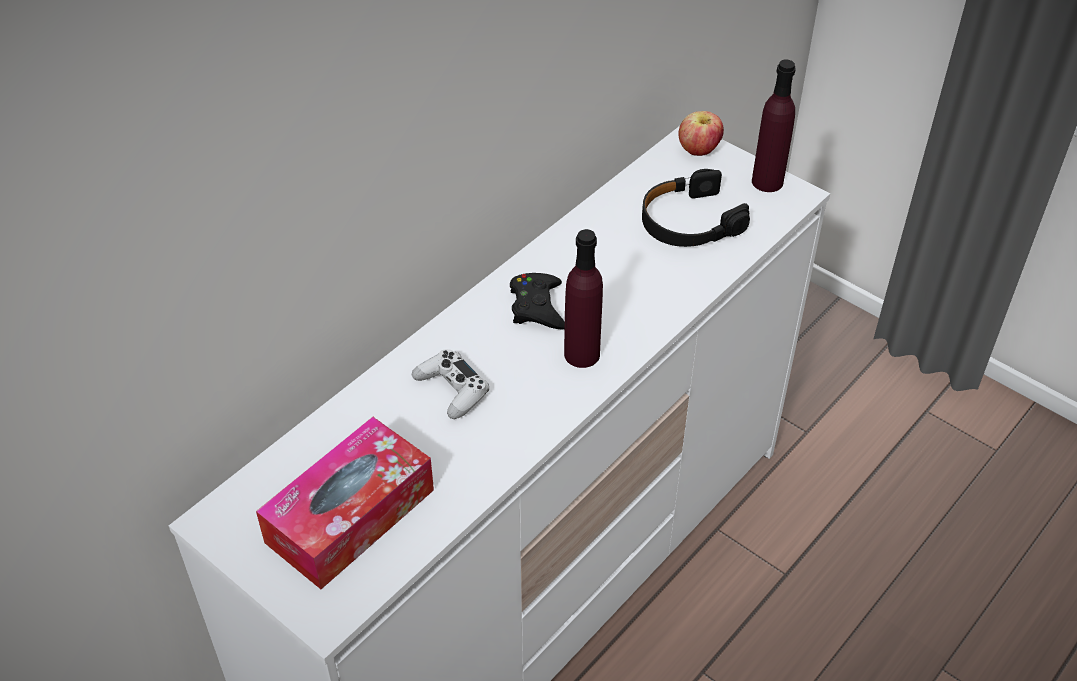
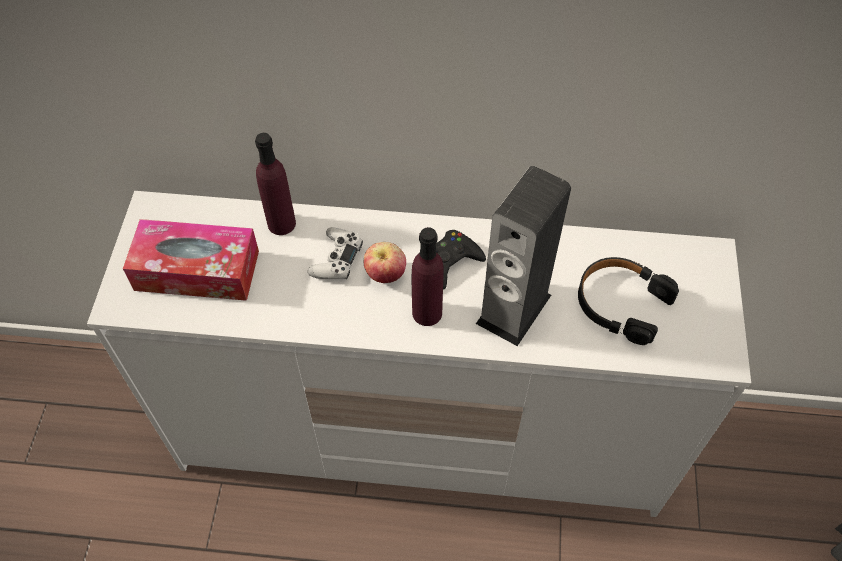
camera: 55 degrees right, 10 degrees up
apple [678,111,724,156] -> apple moved to [364,242,406,283]
purple bottle [752,59,796,192] -> purple bottle moved to [255,133,296,235]
none -> speaker [476,166,571,346]

